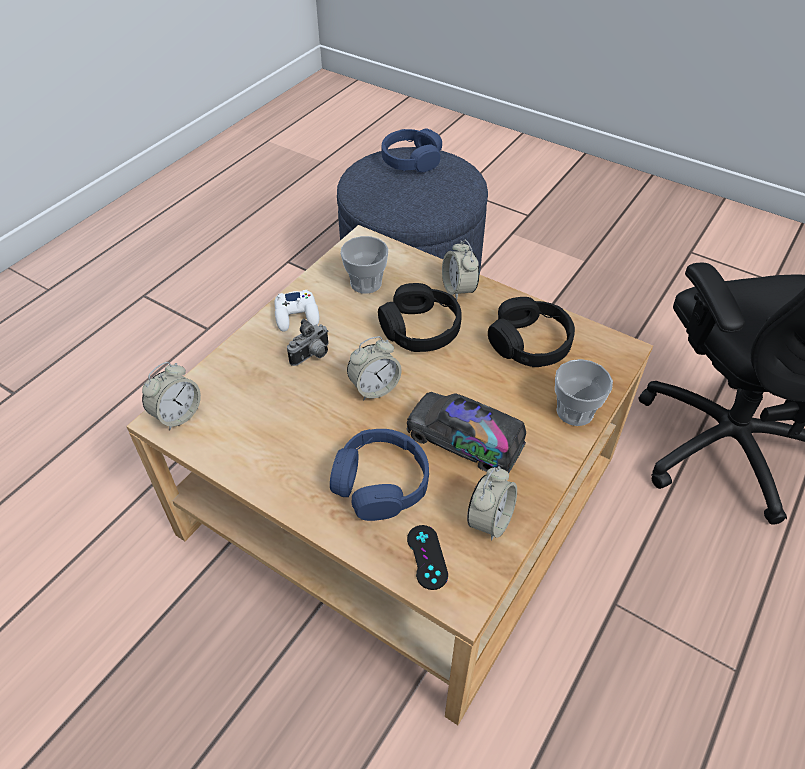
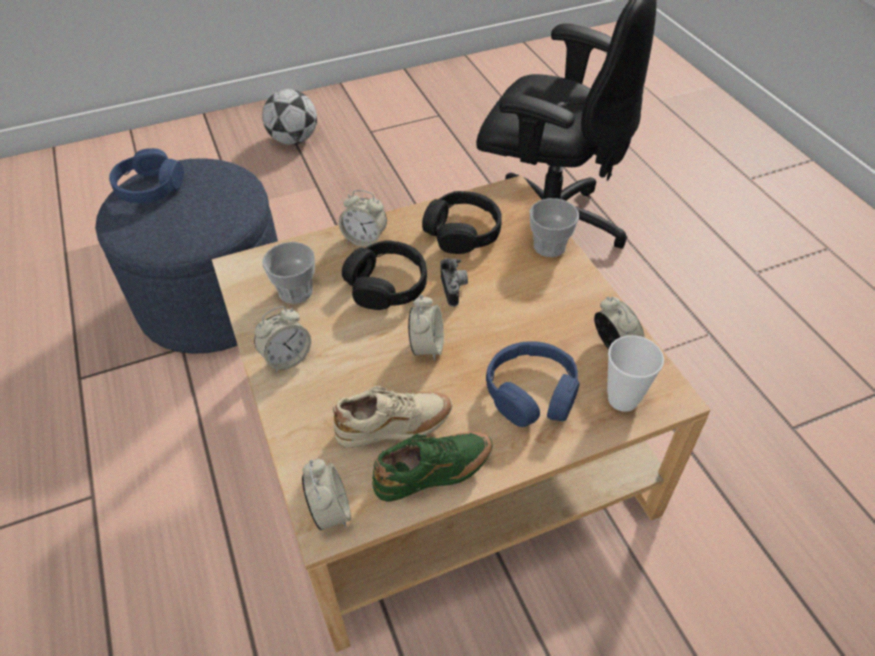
camera: 55 degrees left, 0 degrees up
white game controller [274,290,319,332] -> alarm clock [254,306,311,372]
camera [287,319,329,366] -> camera moved to [440,258,468,307]
toy truck [407,392,526,473] -> none
black game controller [407,525,448,590] -> cup [607,335,664,412]
none -> football [262,89,317,145]
none -> beige shoe [333,386,452,448]
none -> green shoe [372,432,493,502]

